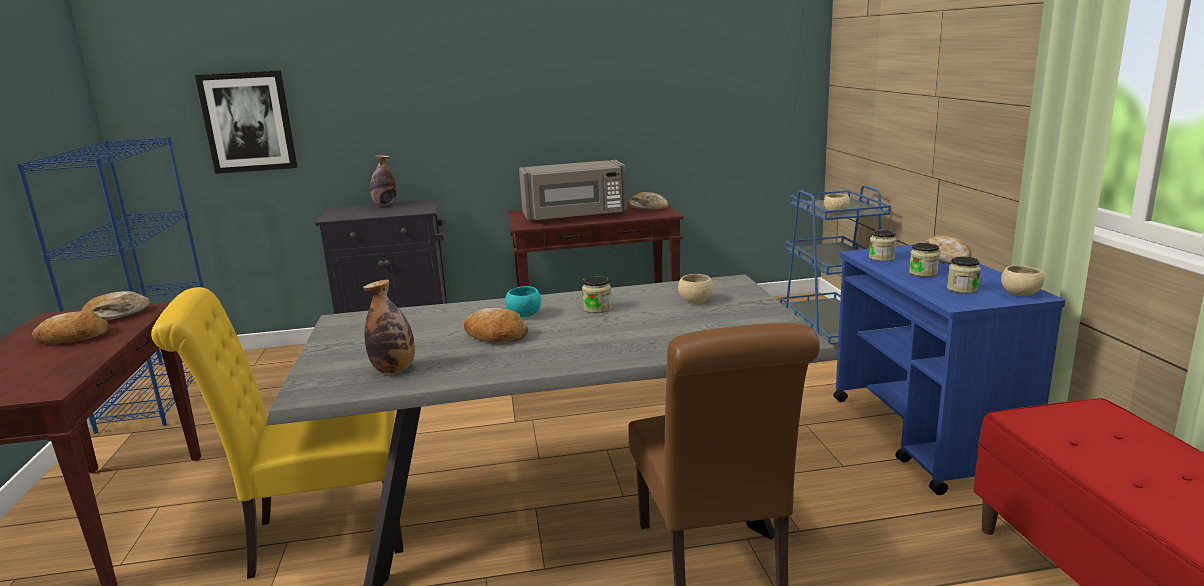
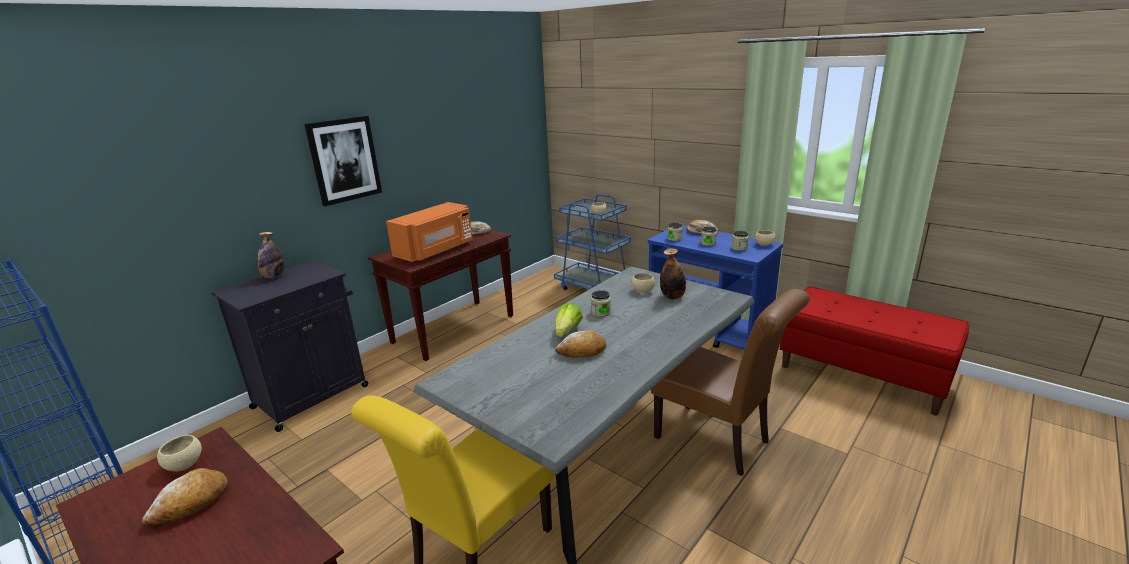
camera: 40 degrees left, 5 degrees up
bread [82,291,150,322] -> beige bowl [157,435,202,471]
picture [195,70,297,174] -> picture moved to [304,116,382,206]
bottle [363,279,415,374] -> bottle moved to [660,248,686,299]
turquoise bowl [505,286,541,317] -> lettuce [555,302,583,337]
grey microwave [519,160,627,222] -> orange microwave [386,202,473,262]

